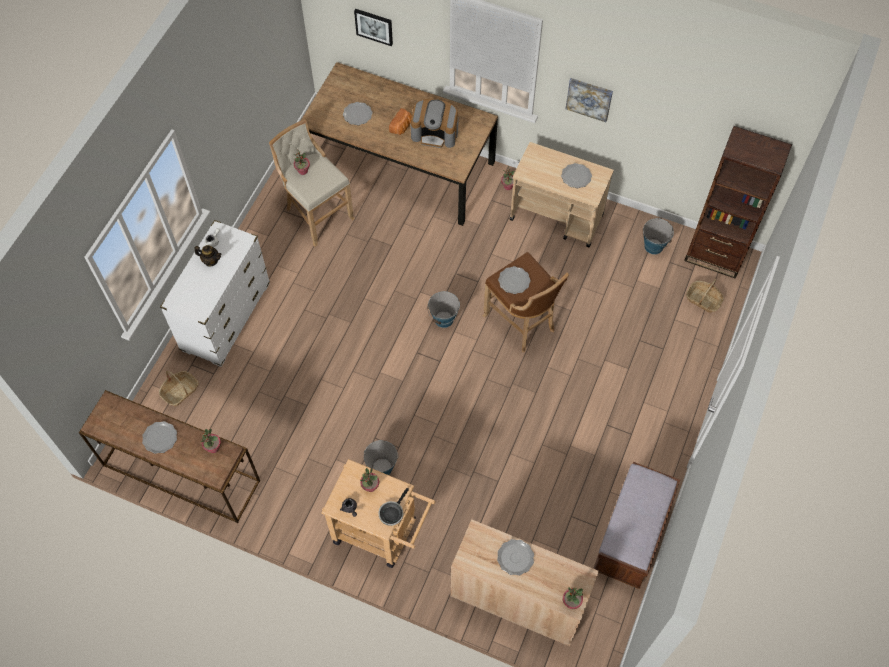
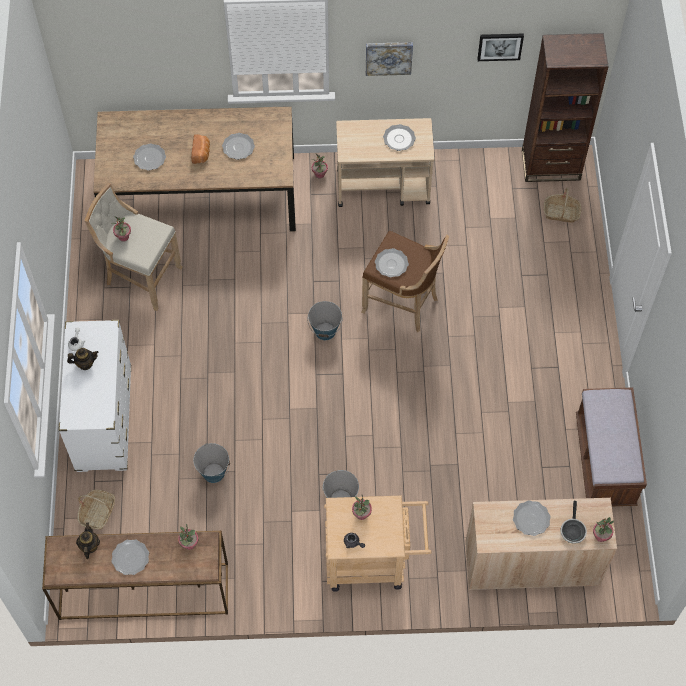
camera: 25 degrees left, 0 degrees up
picture [354,9,393,46] -> picture moved to [478,34,524,61]
frying pan [378,488,409,526] -> frying pan moved to [560,501,587,544]
coffee machine [411,99,458,148] -> plate [222,133,255,160]
bucket [643,218,674,255] -> bucket moved to [193,443,230,483]
none -> teapot [76,523,100,559]

